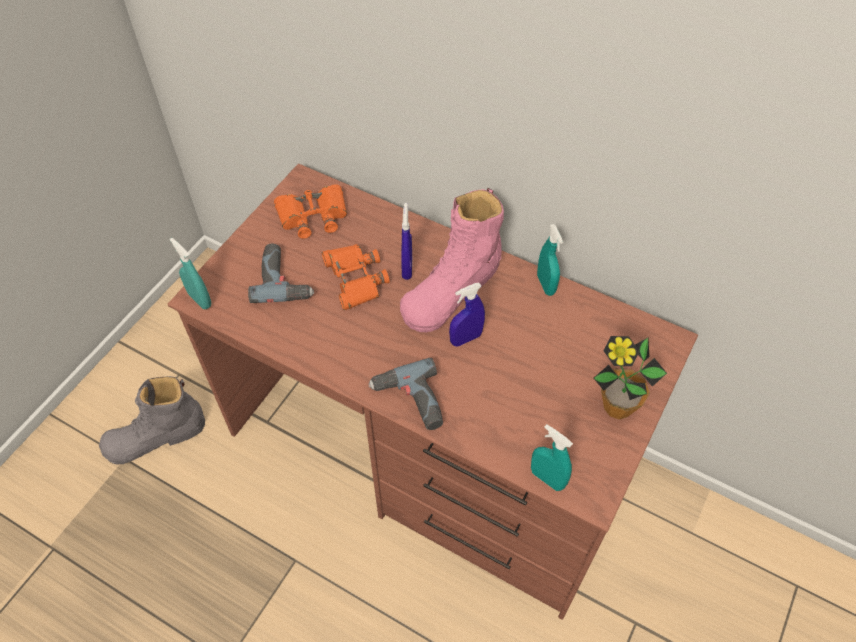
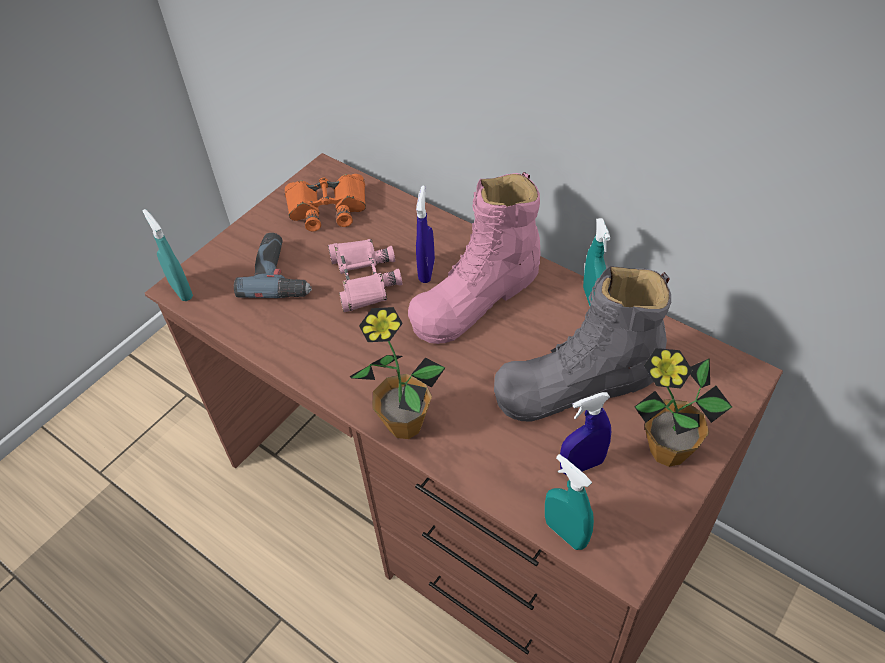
camera: 10 degrees right, 5 degrees down
grey boot [99,376,205,464] -> grey boot moved to [494,266,671,422]
orange binoculars [322,244,390,310] -> pink binoculars [328,239,402,312]
power drill [368,358,443,430] -> potted plant [349,307,446,439]
blue spray bottle [449,283,485,347] -> blue spray bottle moved to [560,392,611,475]

